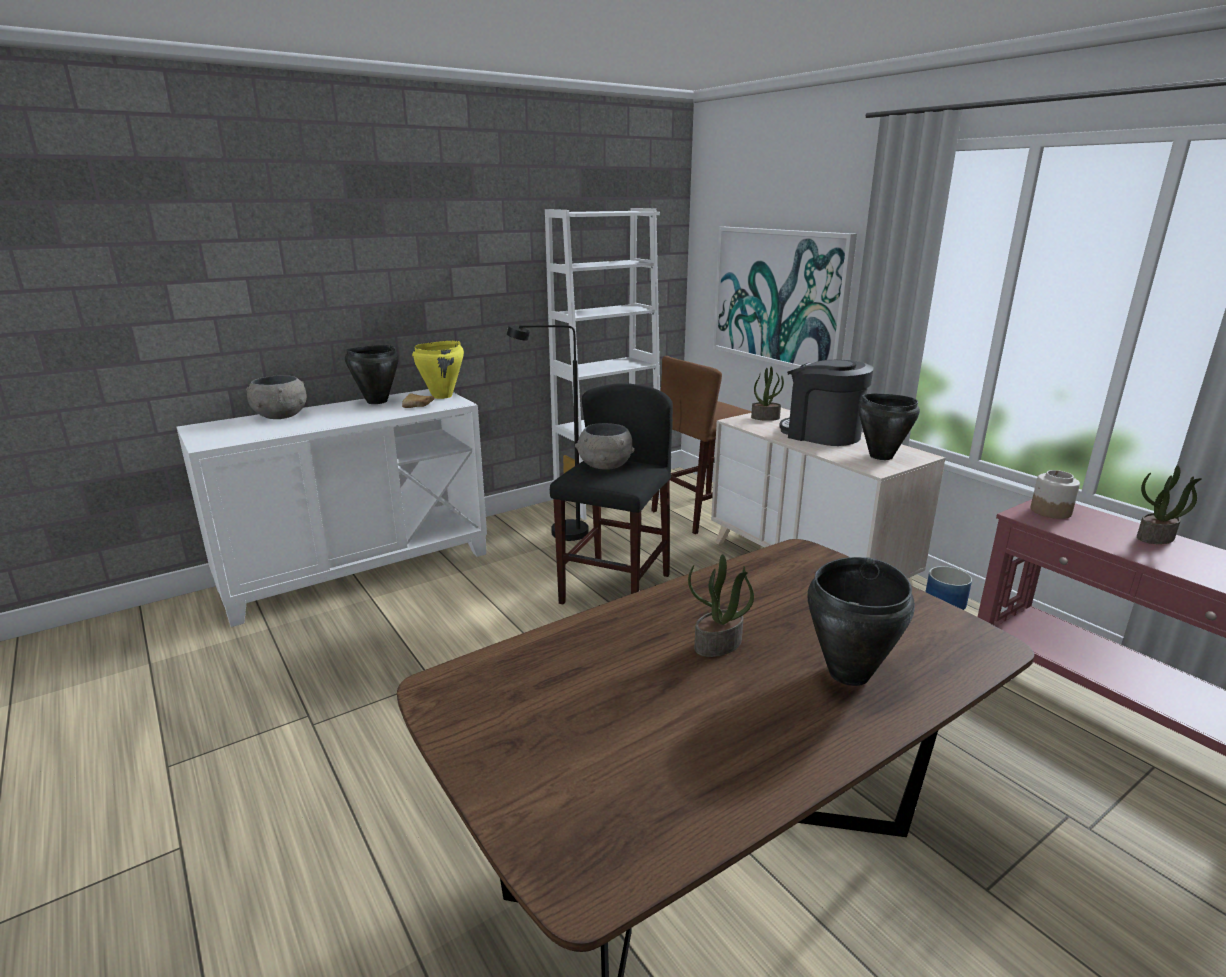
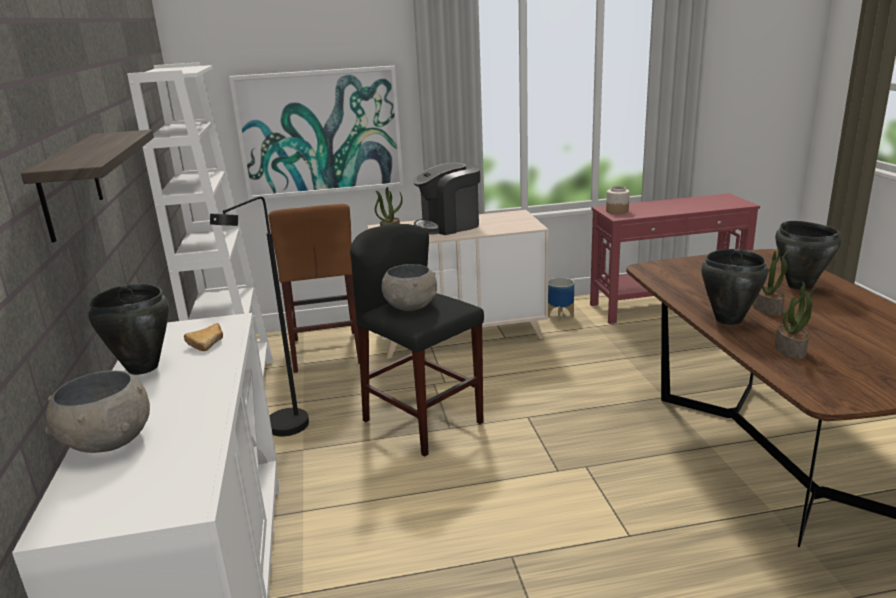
camera: 65 degrees left, 0 degrees up
yellow cooking pot [412,341,464,399] -> none
black cooking pot [858,394,920,460] -> black cooking pot moved to [701,249,768,325]
potted plant [1137,466,1202,544] -> potted plant moved to [775,281,820,359]
none -> shelf [21,130,154,242]

